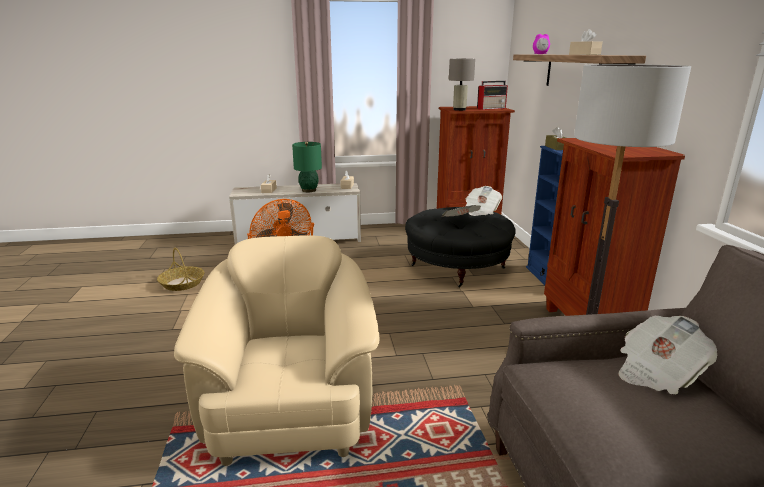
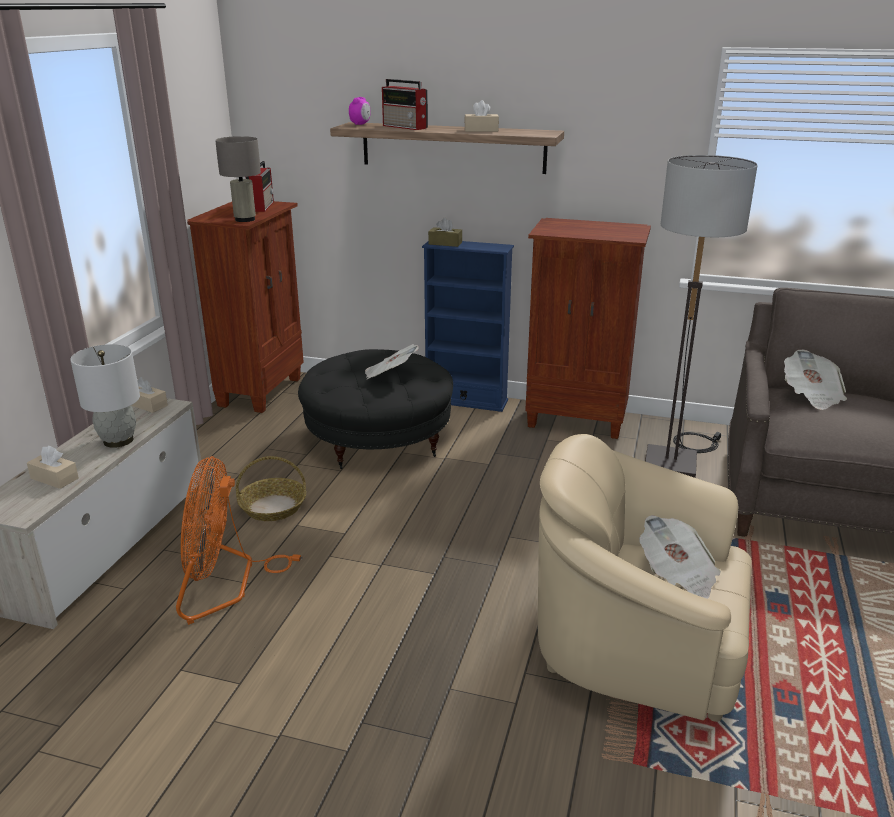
camera: 65 degrees left, 5 degrees up
basket [157,248,205,291] -> basket moved to [236,456,306,521]
green table lamp [292,142,322,192] -> white table lamp [70,344,140,448]
newspaper [465,186,502,216] -> newspaper moved to [639,515,721,599]
none -> radio [382,79,428,130]

